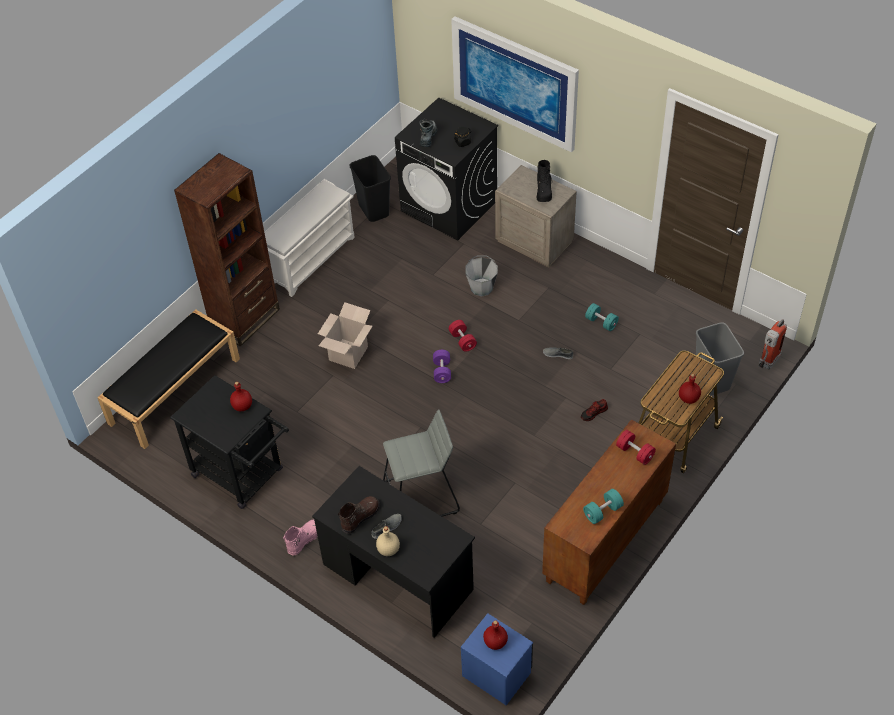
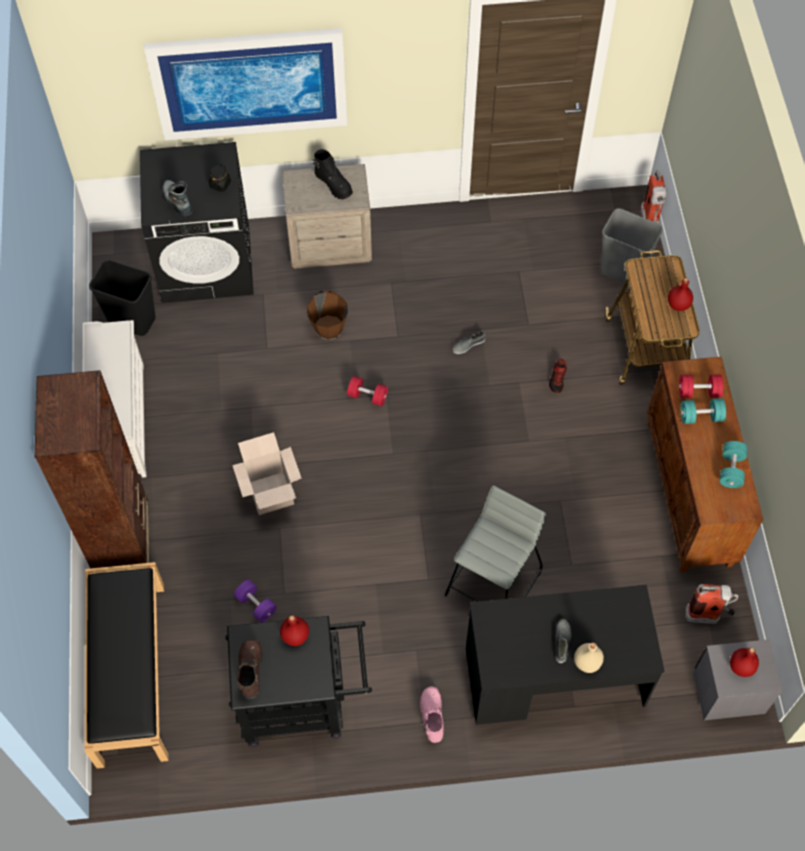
camera: 45 degrees left, 10 degrees up
brown boot [338,496,380,534] -> brown boot moved to [236,638,263,699]
purple dumbbell [433,350,451,383] -> purple dumbbell moved to [234,580,277,623]
blue nightstand [461,613,533,705] -> grey nightstand [694,639,783,720]
grey bucket [465,255,498,296] -> brown bucket [307,291,348,340]
turquoise dumbbell [585,303,619,331] -> turquoise dumbbell moved to [680,398,726,424]
none -> fire extinguisher [686,584,739,624]

